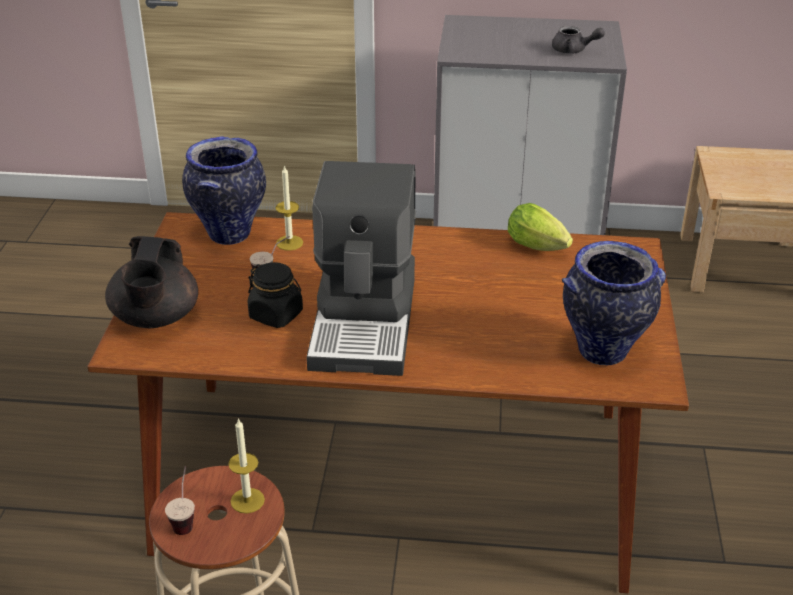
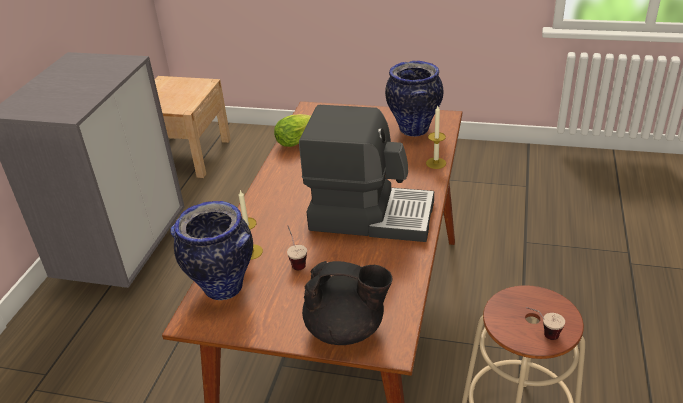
camera: 80 degrees left, 0 degrees up
candle [228,418,265,513] -> candle moved to [426,106,446,169]
black jar [247,262,303,328] -> none
grey teapot [552,26,605,54] -> none

